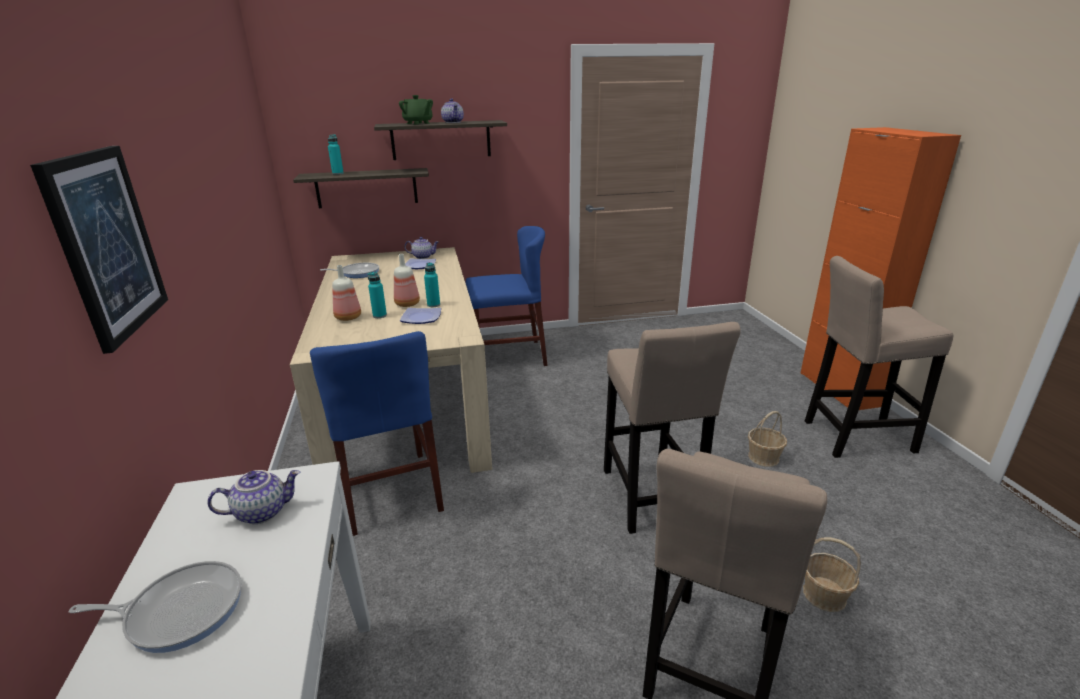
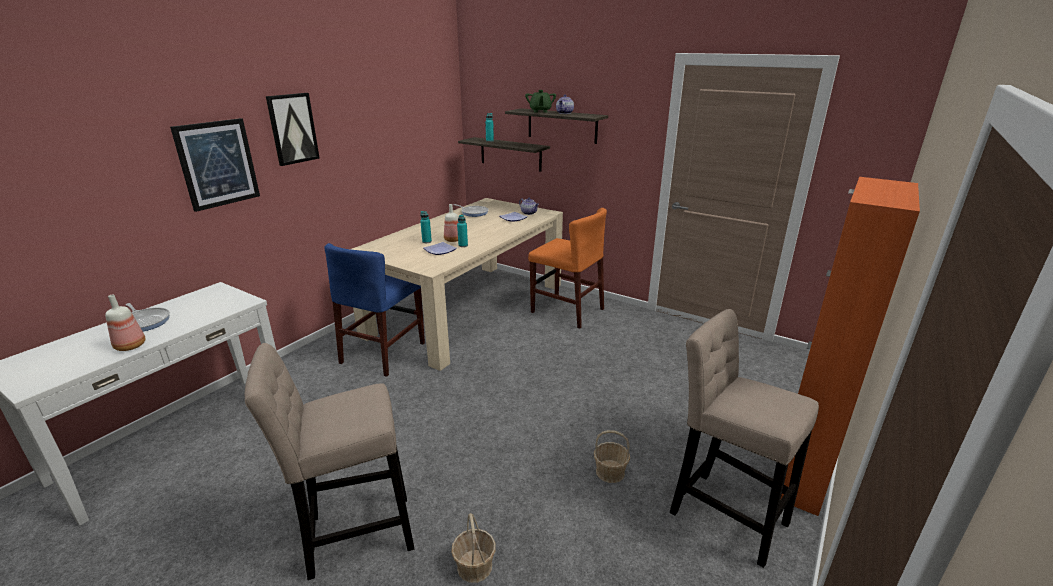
camera: 45 degrees right, 0 degrees up
teapot [208,470,300,524] -> none
bottle [332,265,361,321] -> bottle moved to [105,295,146,351]
blue chair [465,226,548,366] -> orange chair [528,208,607,329]
beige stool [604,322,741,534] -> none
none -> picture [266,93,320,166]

